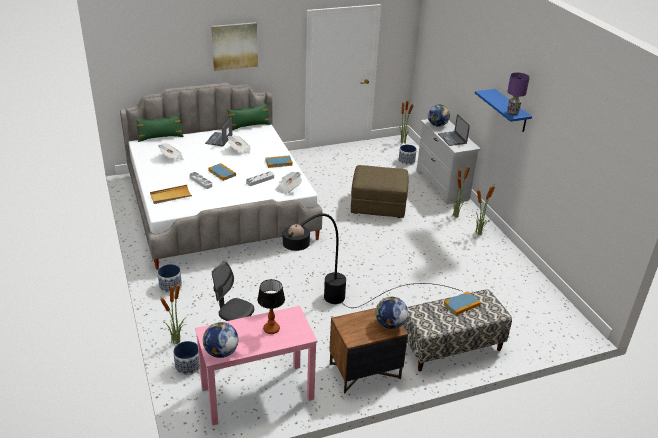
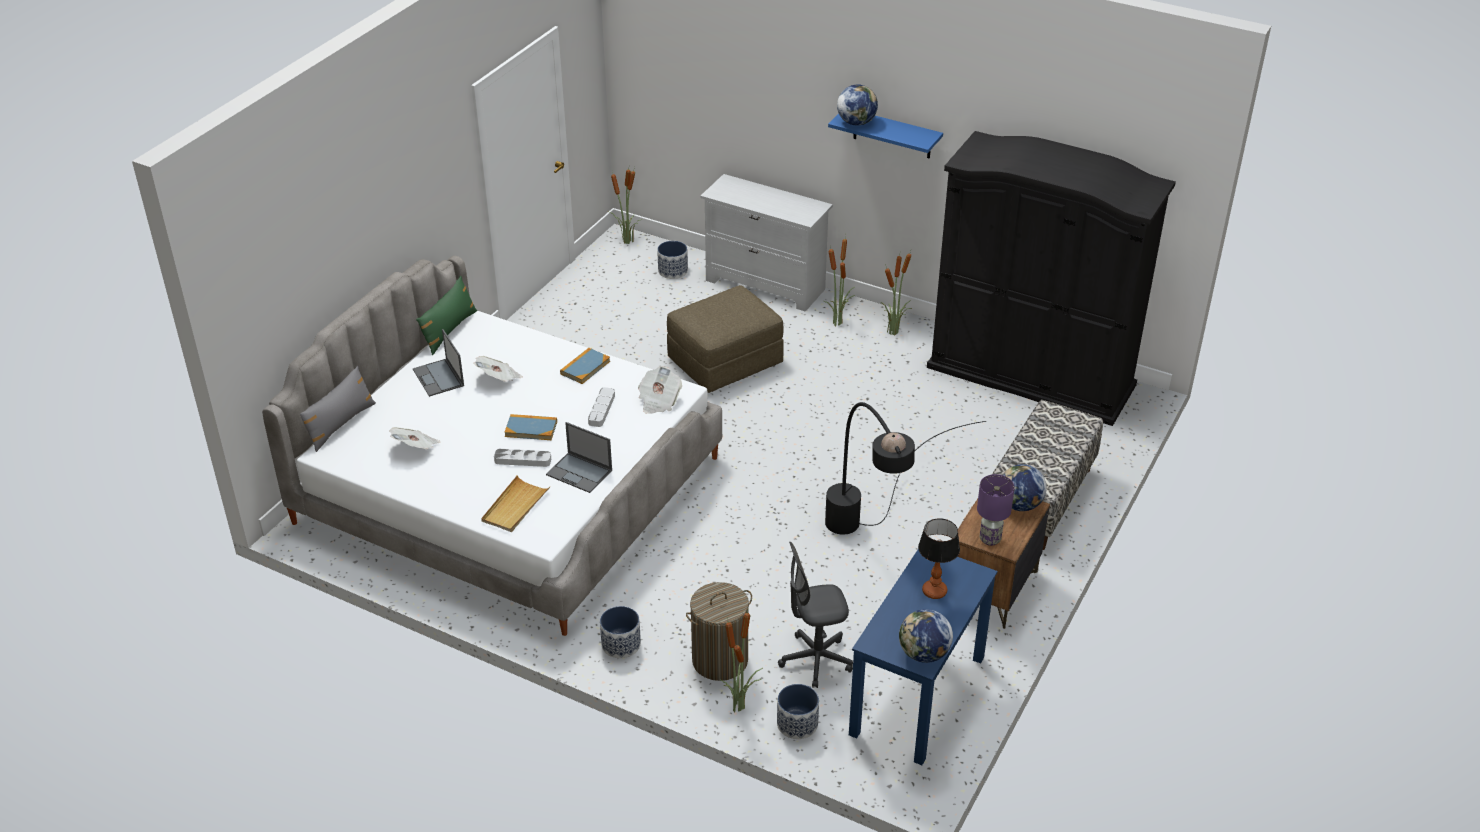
camera: 40 degrees left, 5 degrees up
green pillow [136,114,184,142] -> grey pillow [300,366,376,452]
pink desk [195,306,317,426] -> blue desk [849,549,998,765]
picture [211,22,258,71] -> none
globe [428,104,450,127] -> globe moved to [837,85,878,125]
laptop [438,114,470,146] -> laptop moved to [546,422,612,493]
book [443,292,481,316] -> none
purple table lamp [507,72,530,115] -> purple table lamp moved to [977,474,1015,546]
none -> laundry basket [686,582,752,681]
none -> black wardrobe [927,131,1176,426]

